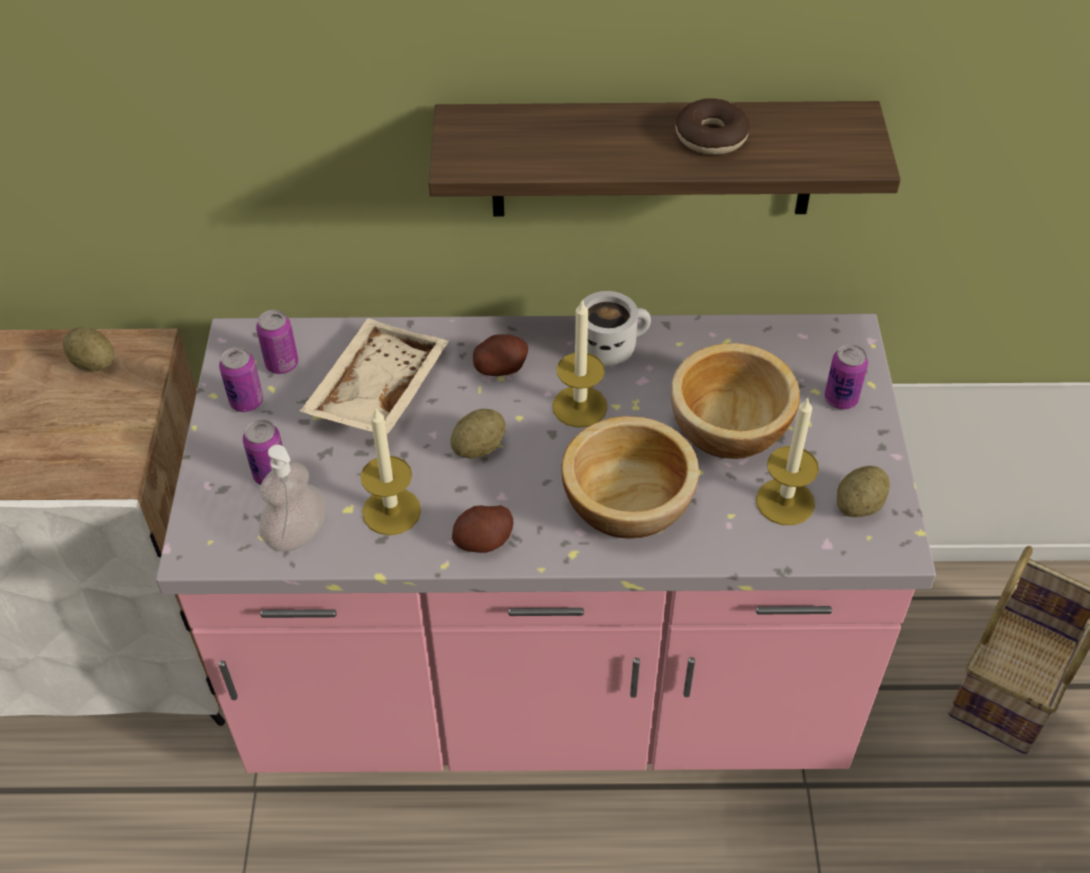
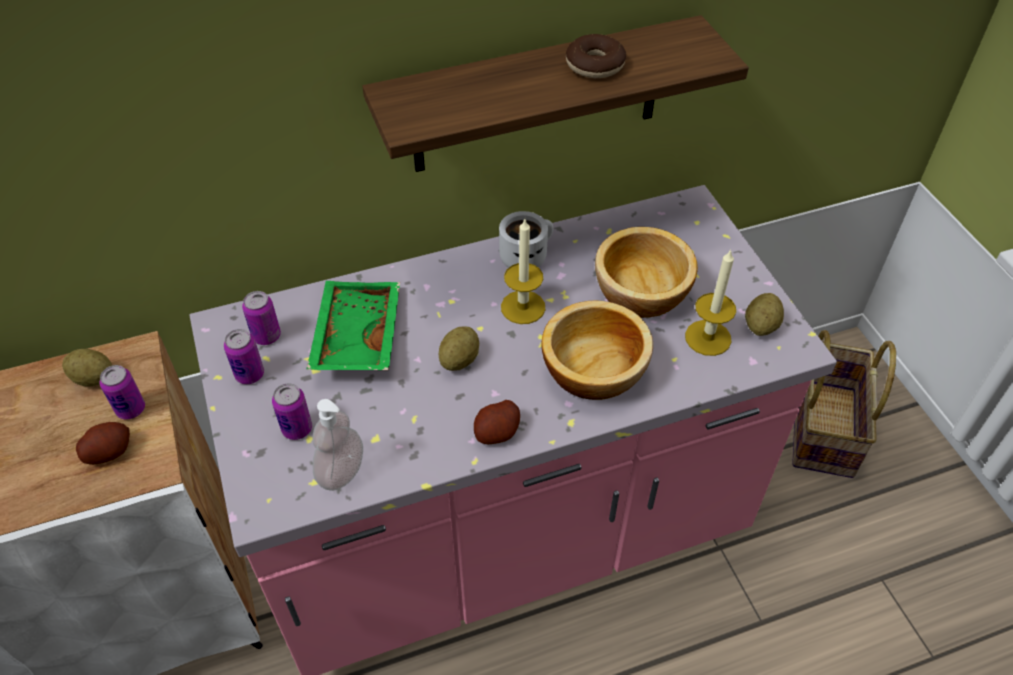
camera: 20 degrees left, 0 degrees up
beige tray [299,318,449,435] -> green tray [306,281,400,370]
candle [360,407,421,535] -> none
potato [473,334,528,376] -> potato moved to [76,422,130,465]
can [824,344,868,410] -> can moved to [100,365,145,420]

